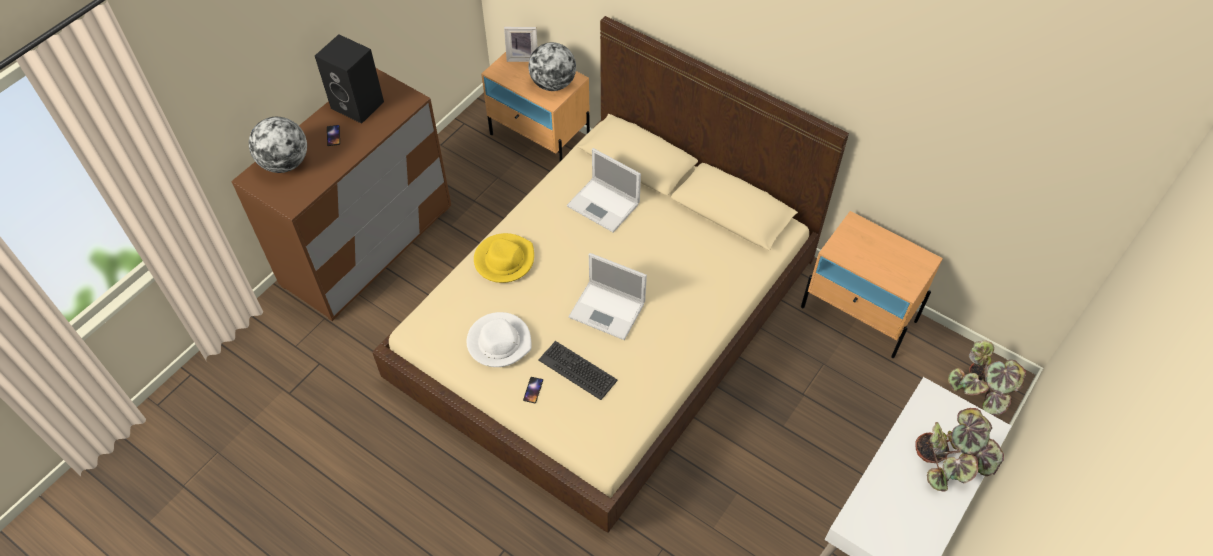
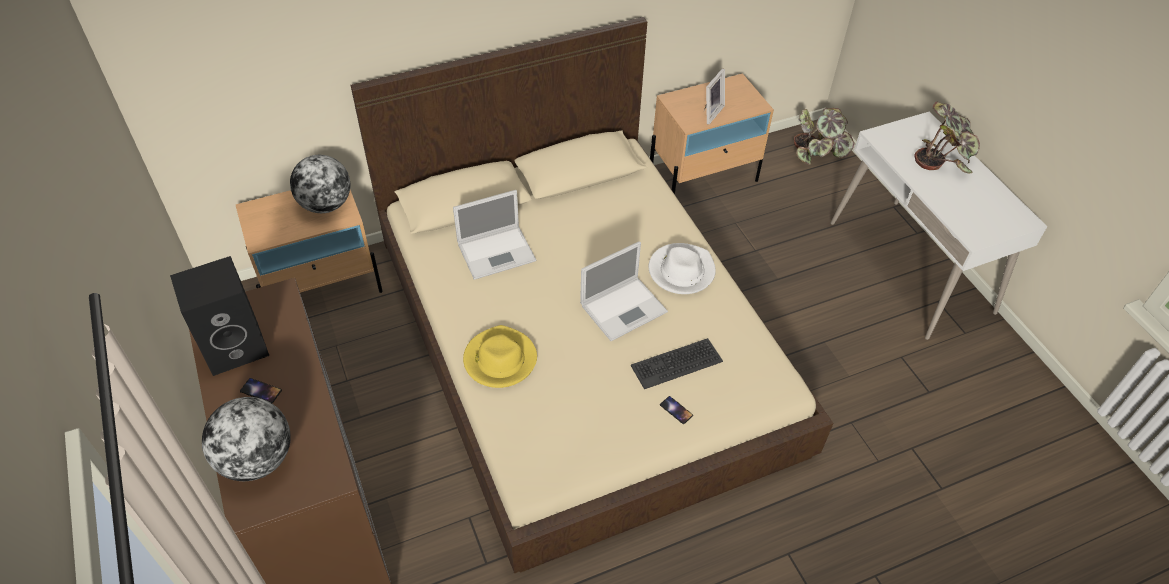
camera: 60 degrees left, 5 degrees down
white hat [467,312,531,367] -> white hat moved to [649,243,716,294]
picture frame [504,27,538,62] -> picture frame moved to [704,68,725,125]

